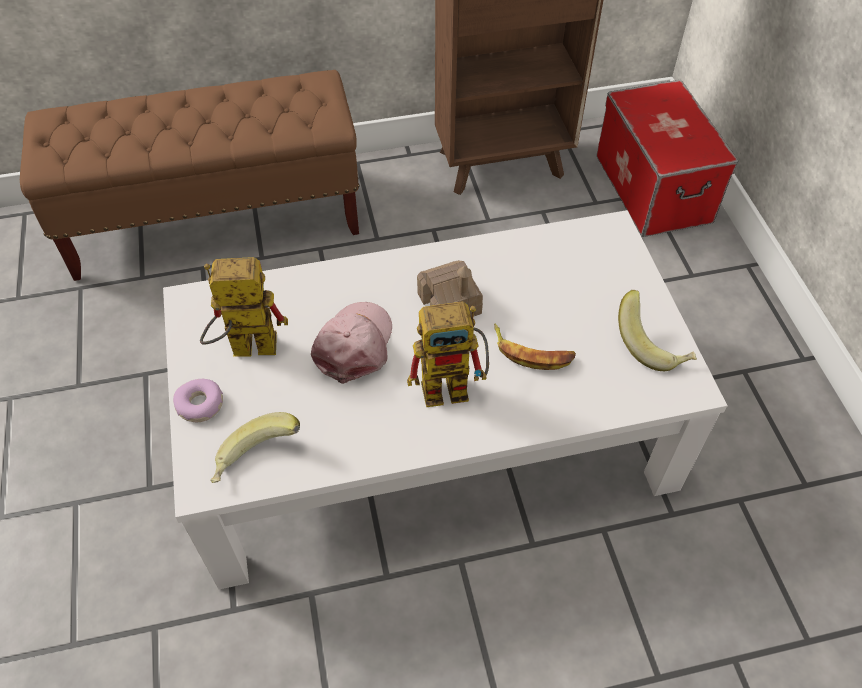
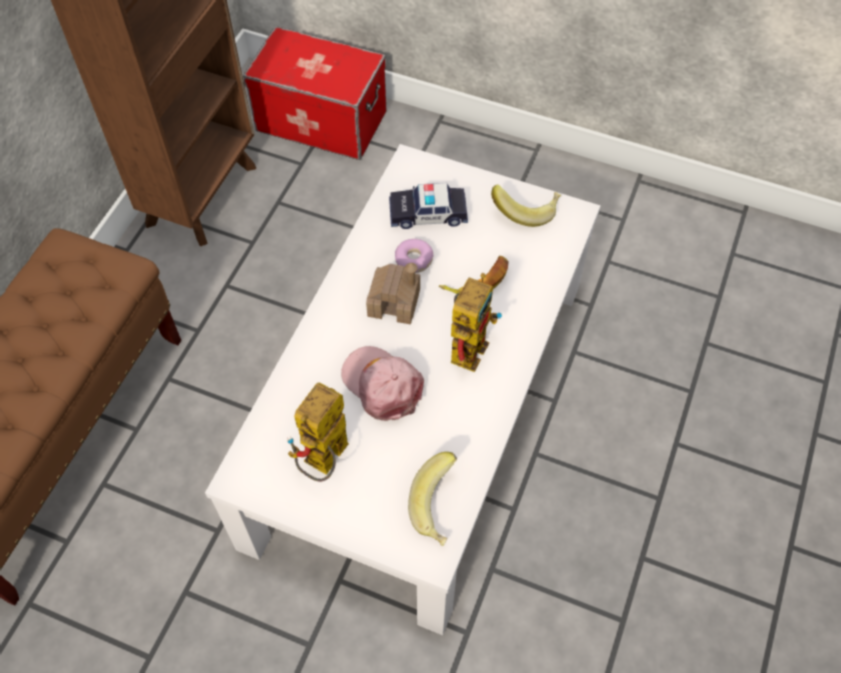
camera: 55 degrees left, 5 degrees up
donut [173,379,223,422] -> donut moved to [395,239,434,273]
none -> toy car [389,183,468,229]

